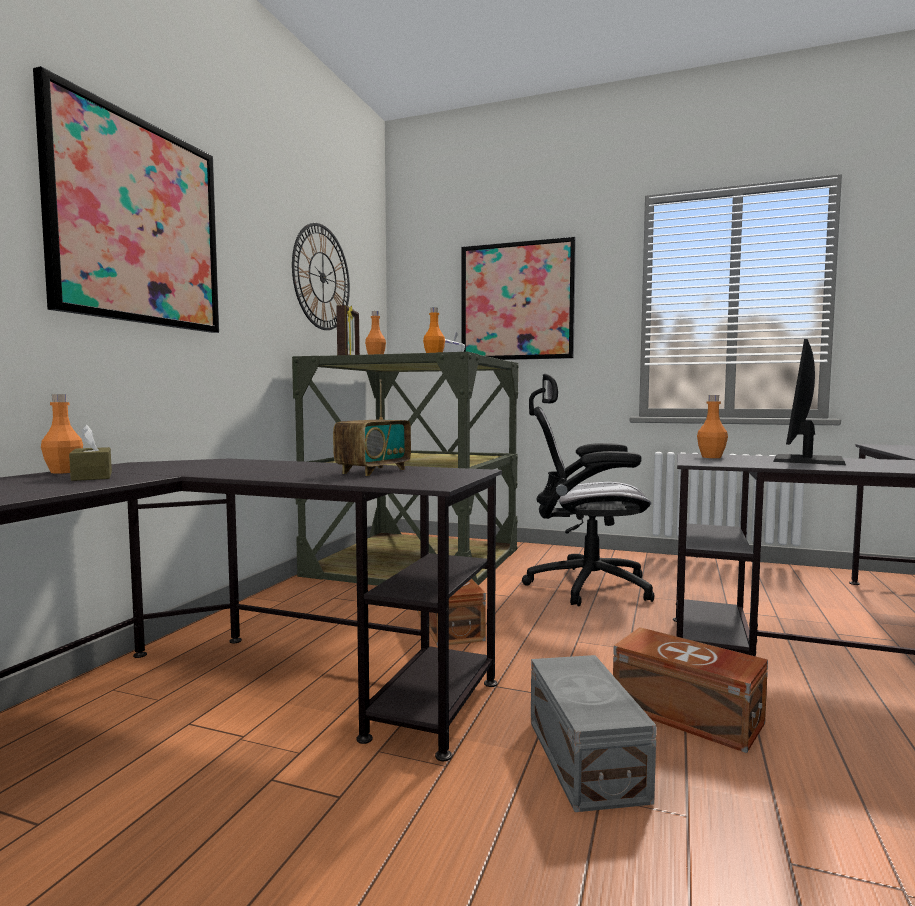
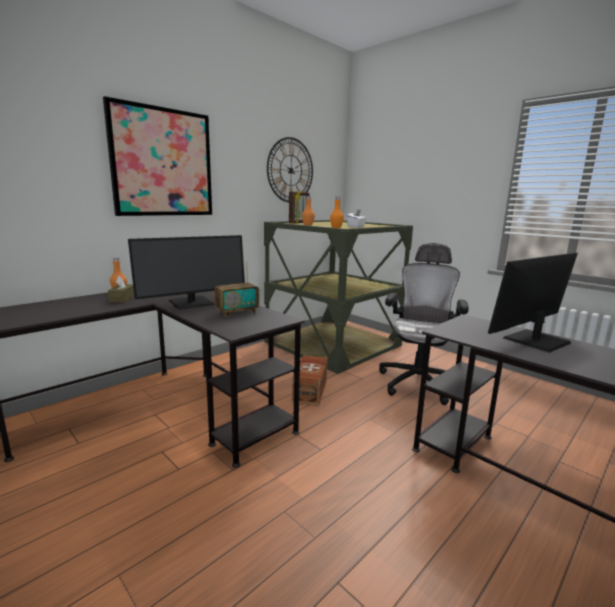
camera: 25 degrees right, 10 degrees up
picture [461,237,576,360] -> none
office chair [522,374,654,606] -> office chair turned 75 degrees clockwise [379,243,469,405]
grey storage box [531,655,657,812] -> none
brown storage box [613,627,768,753] -> none
orange bottle [697,395,728,458] -> none
none -> monitor [128,235,245,310]

